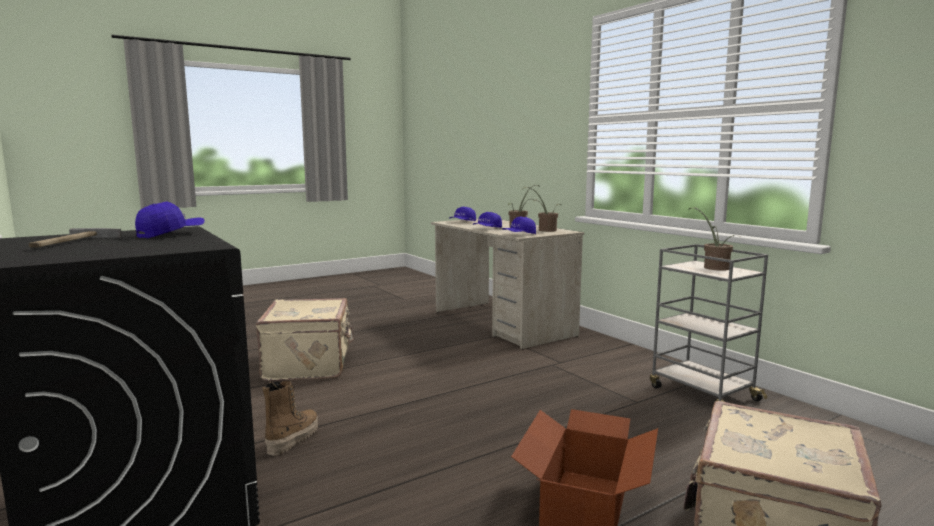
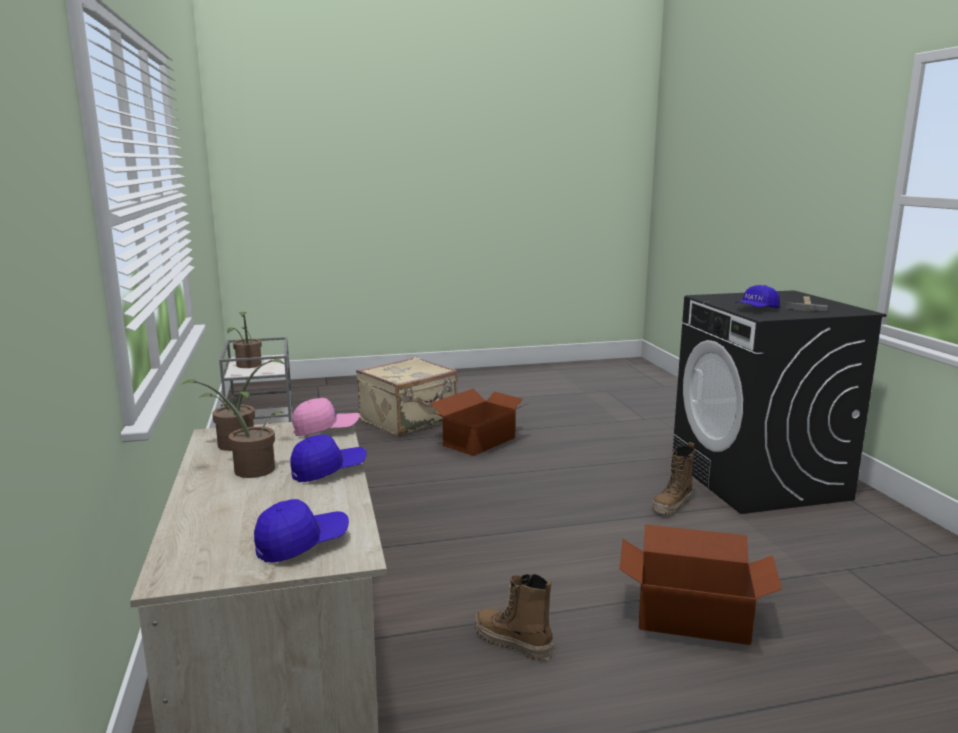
camera: 160 degrees left, 5 degrees up
beige suitcase [256,298,354,381] -> cardboard box [620,524,782,645]
blue cap [502,217,536,234] -> pink cap [292,398,360,436]
none -> boot [475,574,553,661]

